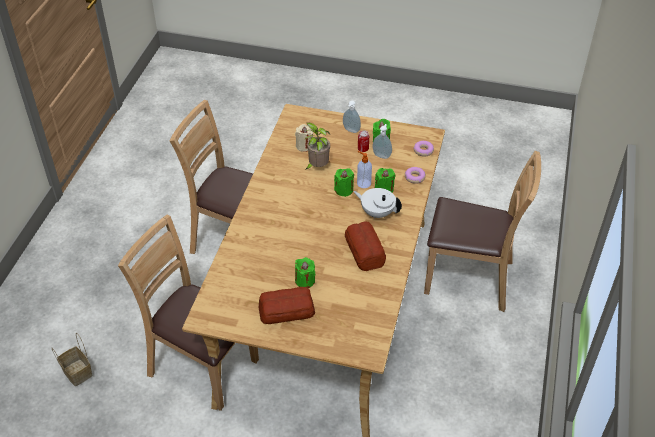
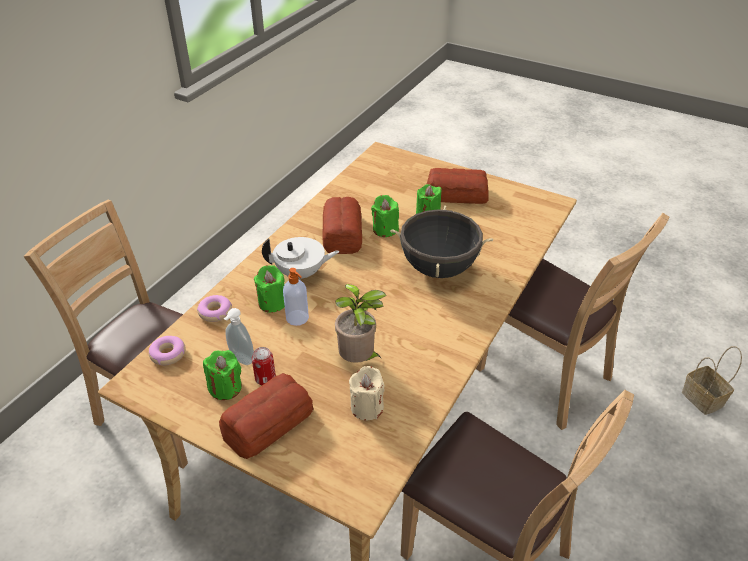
camera: 165 degrees left, 5 degrees down
green candle [334,168,354,197] -> green candle moved to [371,195,399,237]
soap dispenser [343,100,361,133] -> bread [219,373,313,459]
white teapot [353,188,402,219] -> white teapot turned 45 degrees counterclockwise [262,237,339,280]
none -> black cooking pot [390,205,493,278]

